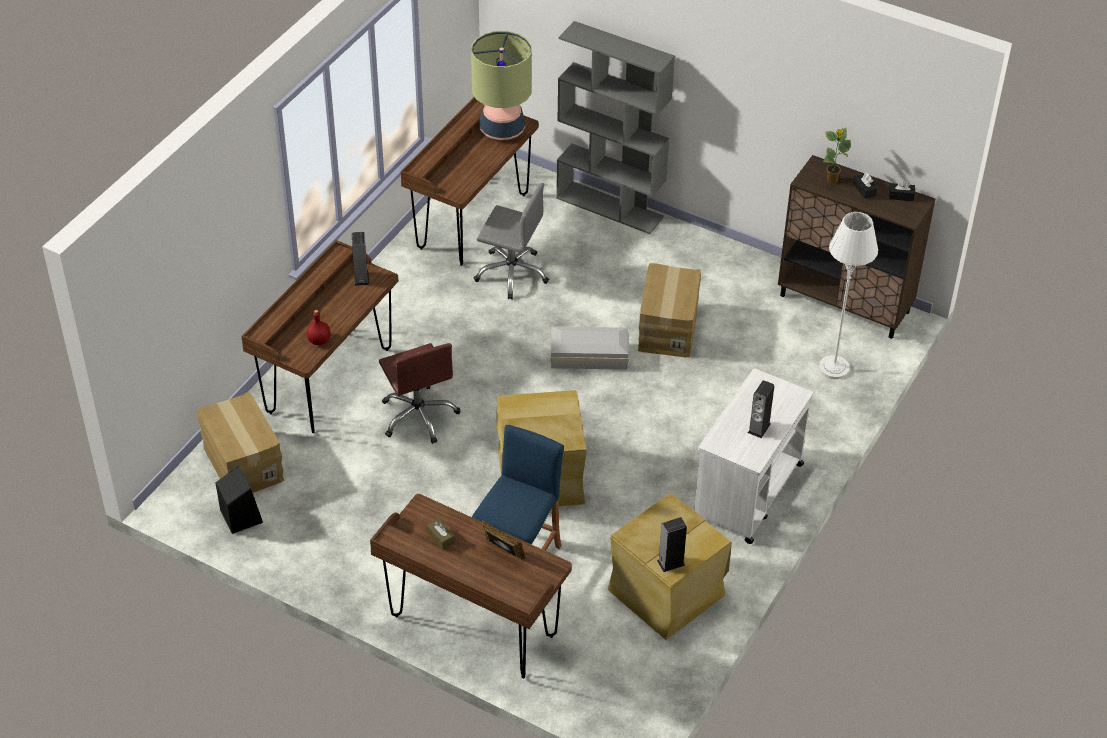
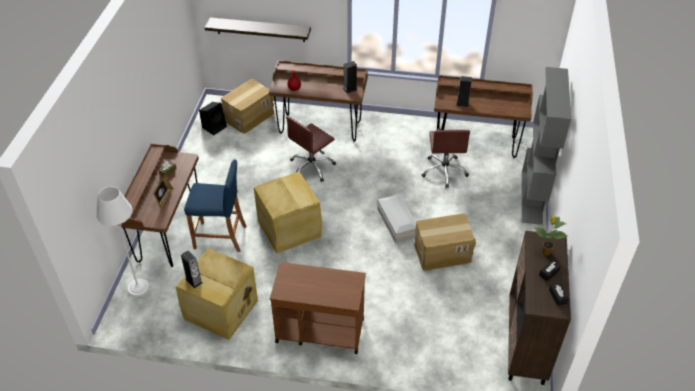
camera: 70 degrees right, 0 degrees up
table lamp [471,31,532,140] -> none
grey office chair [474,183,549,300] -> brown office chair [422,130,470,188]
white cart [694,368,813,544] -> brown cart [270,262,366,354]
speaker [748,380,774,438] -> speaker moved to [456,76,472,107]
white floor lamp [819,212,878,379] -> white floor lamp moved to [96,186,149,297]
none -> shelf [205,18,311,42]

